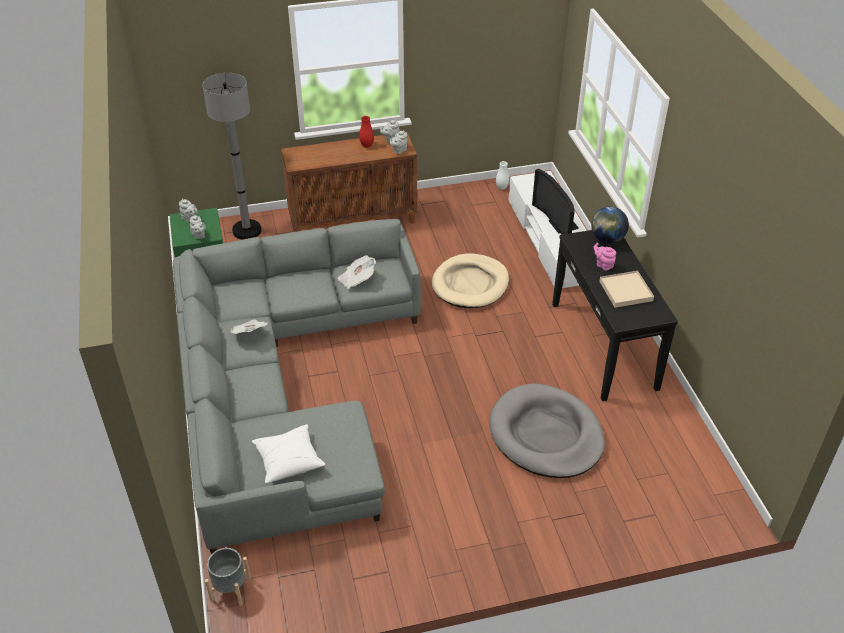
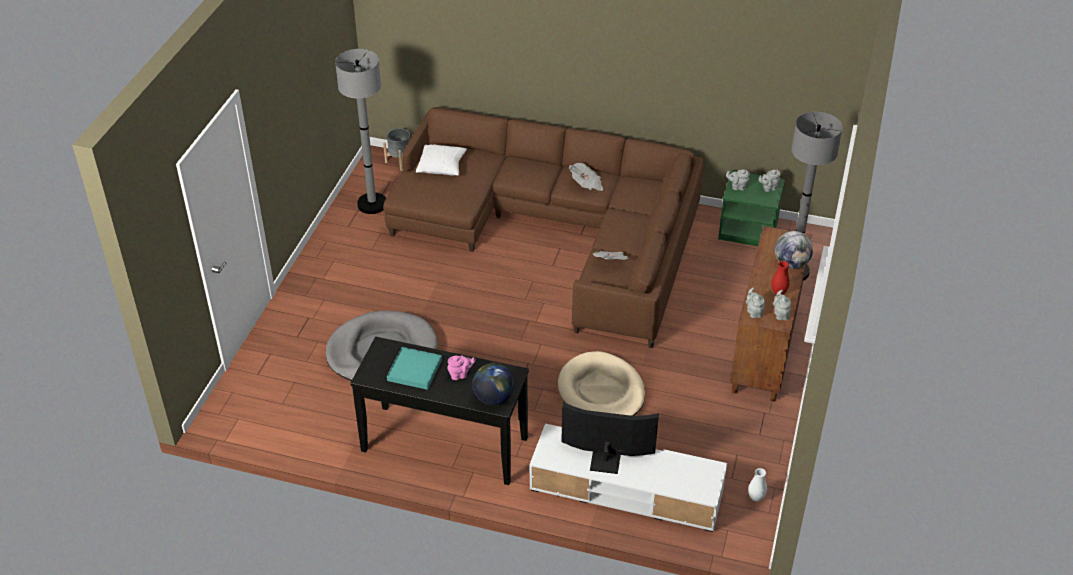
camera: 120 degrees right, 0 degrees up
grey sofa [173,219,421,554] -> brown sofa [383,107,703,349]
beige tray [599,271,654,308] -> turquoise tray [387,347,442,390]
none -> grey floor lamp [335,49,386,214]
none -> globe [775,231,813,269]

